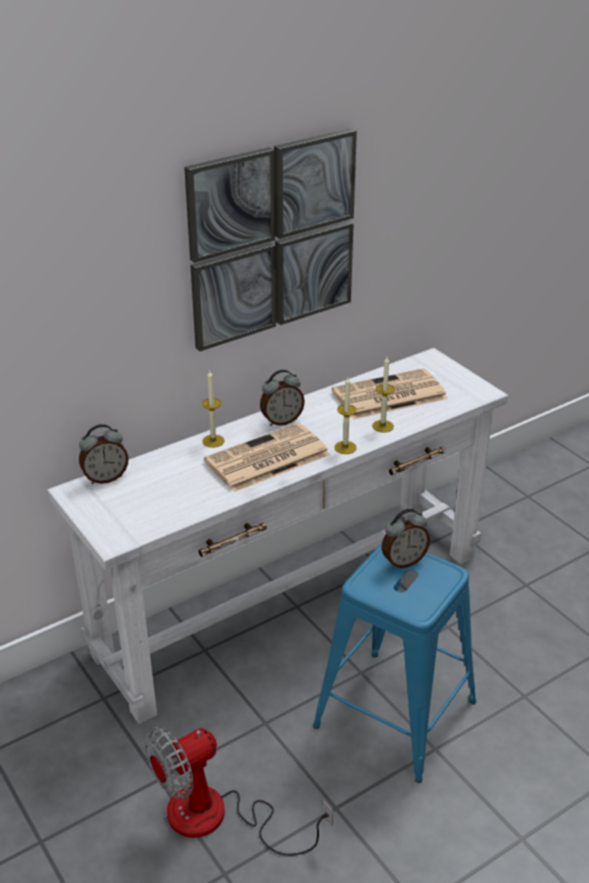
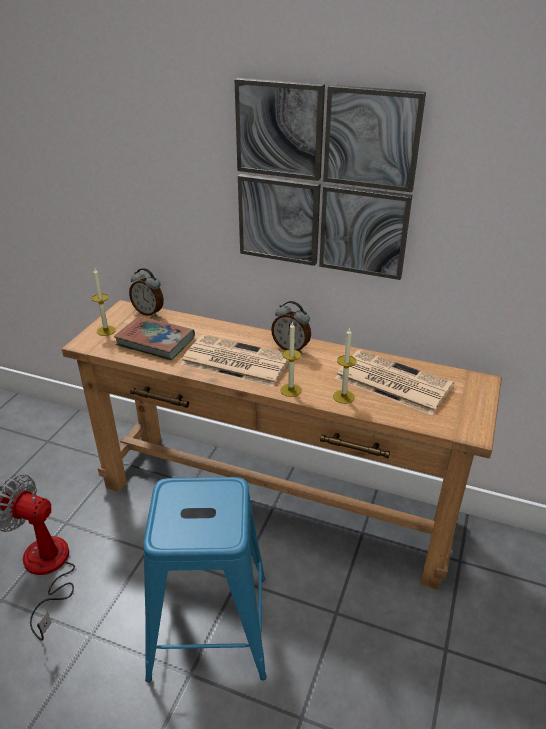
camera: 55 degrees right, 0 degrees up
white console table [47,348,508,724] -> brown console table [62,300,502,590]
candle [202,371,225,448] -> candle moved to [92,269,116,336]
alarm clock [382,509,430,569] -> none
none -> book [114,316,195,360]

